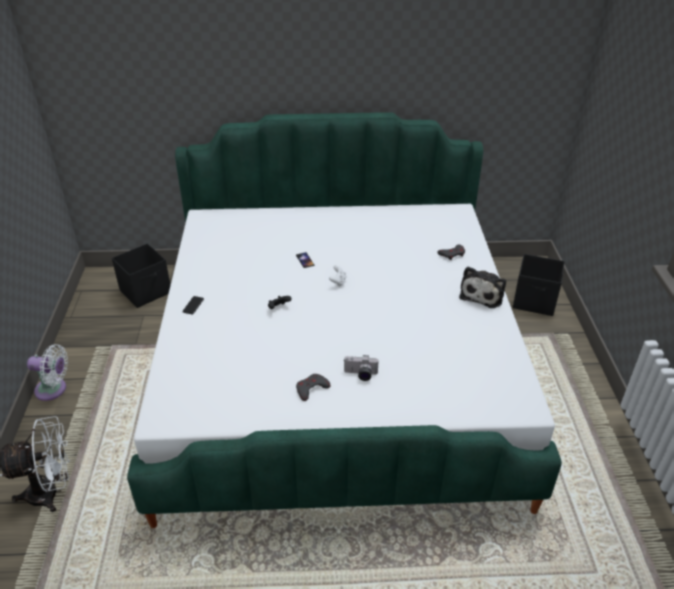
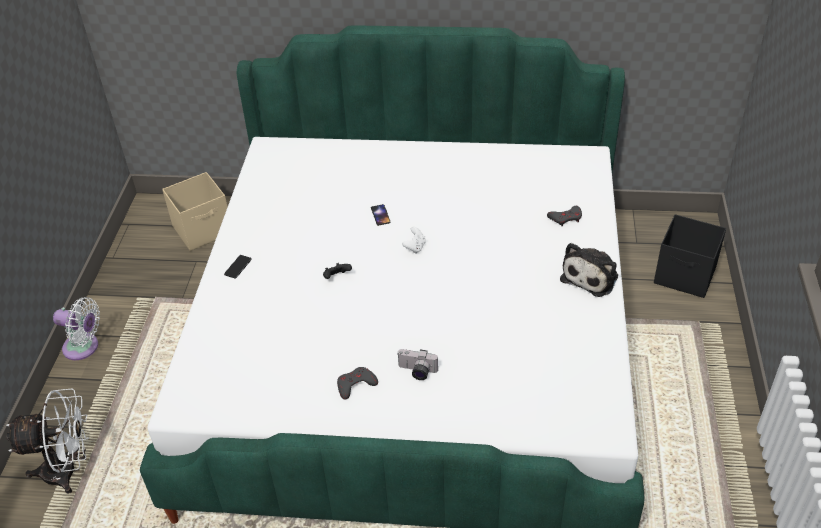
camera: 10 degrees right, 5 degrees up
black storage box [112,243,170,308] -> beige storage box [162,172,227,251]

